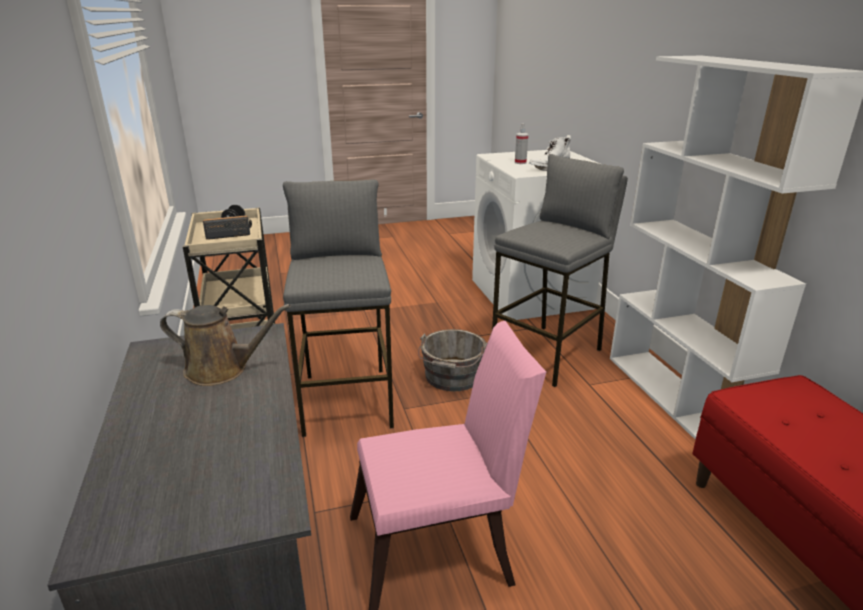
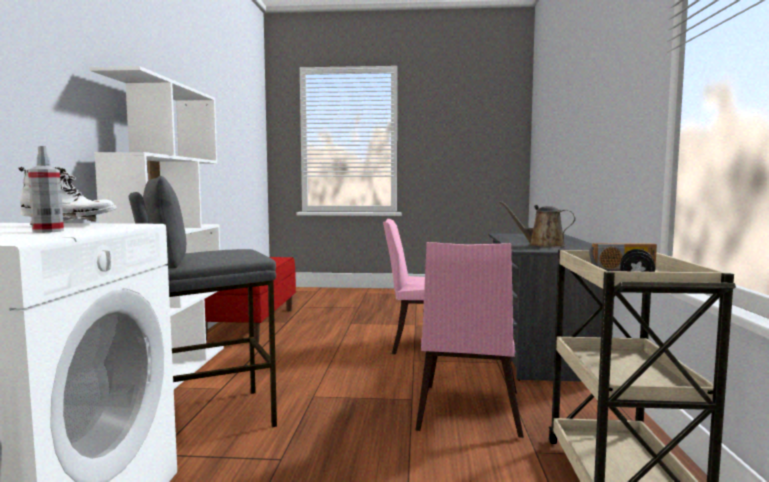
camera: 160 degrees left, 20 degrees down
grey stool [283,179,394,437] -> pink chair [415,242,524,438]
grey bucket [418,329,487,391] -> none

